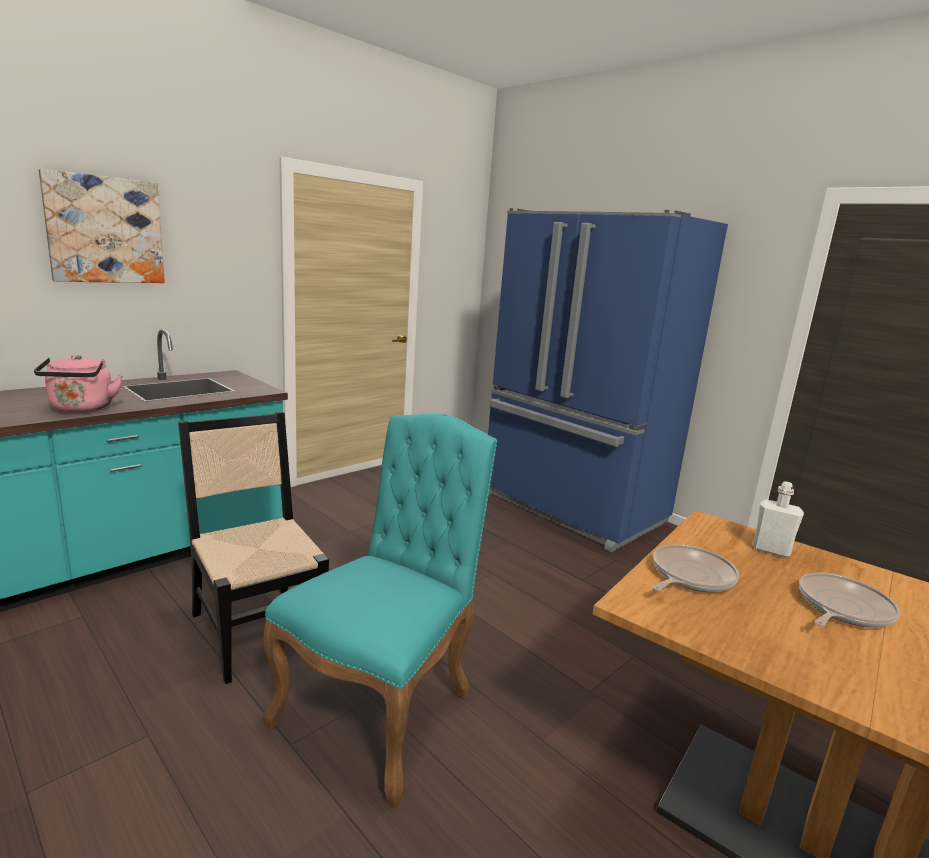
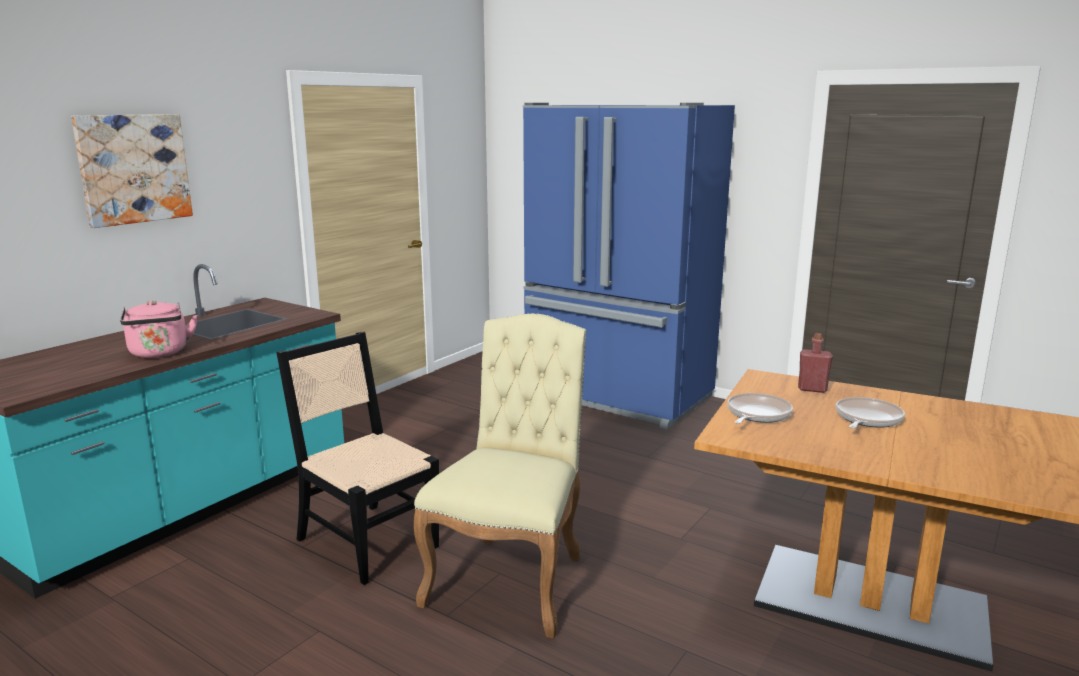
camera: 10 degrees left, 0 degrees up
turquoise chair [263,413,497,808] -> beige chair [414,313,586,639]
white bottle [753,482,804,557] -> red bottle [798,333,833,393]

